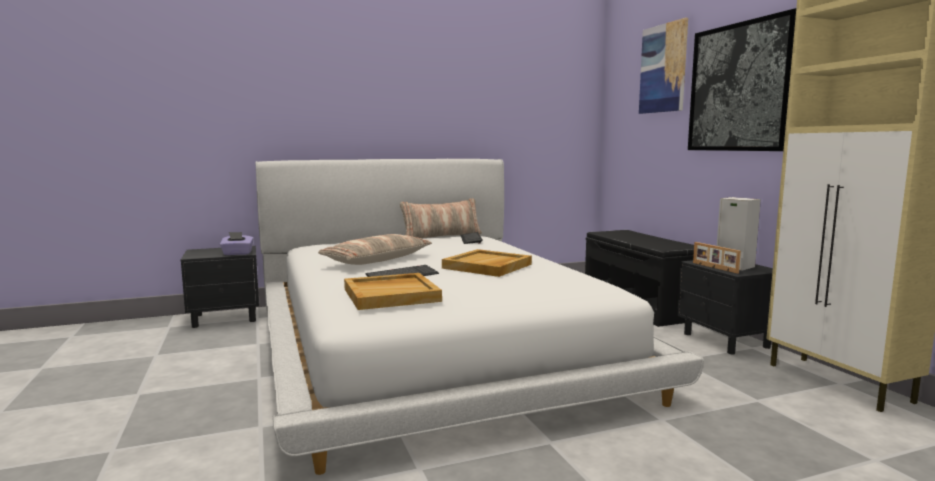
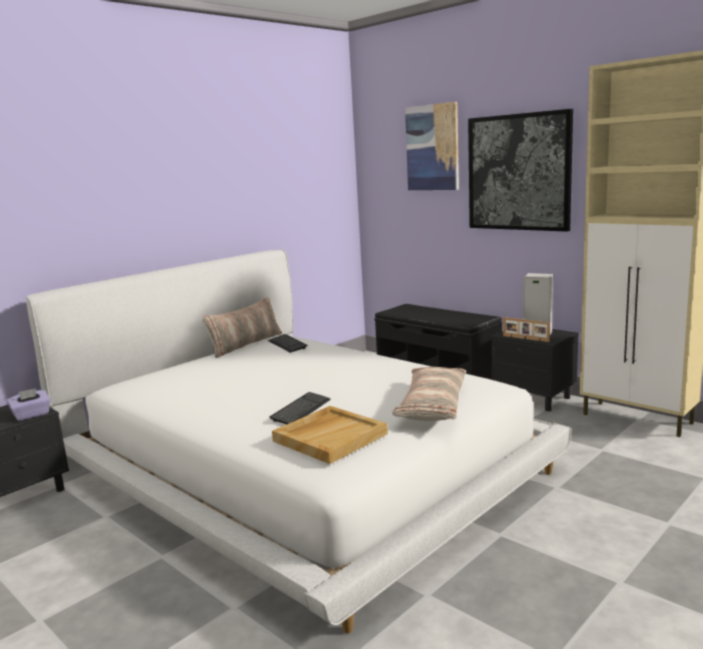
camera: 25 degrees left, 5 degrees up
pillow [318,234,432,265] -> pillow moved to [392,367,466,421]
beige tray [442,249,532,277] -> none

